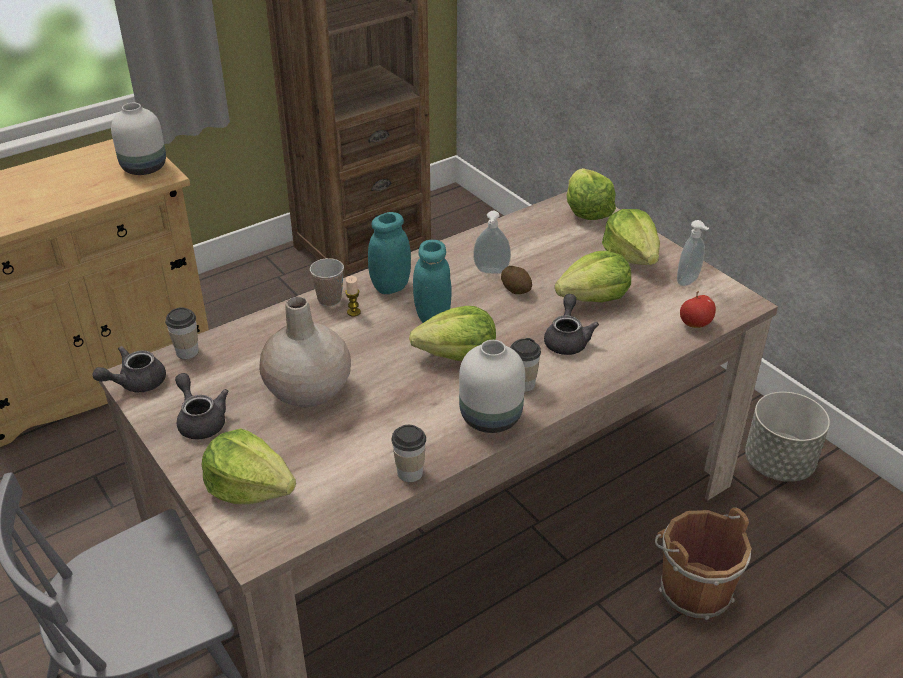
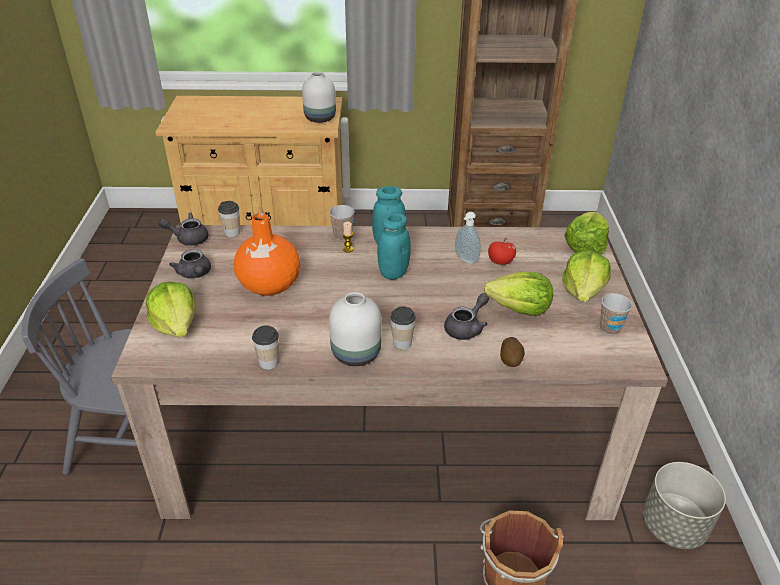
camera: 35 degrees right, 0 degrees up
grey teapot [175,373,229,439] -> grey teapot turned 150 degrees clockwise [169,249,211,279]
beige vase [259,297,351,407] -> orange vase [234,213,300,296]
lettuce [409,306,496,361] -> none
potato [501,266,532,294] -> potato moved to [500,337,525,367]
soap dispenser [677,220,709,286] -> cup [600,293,633,335]
apple [680,291,716,328] -> apple moved to [488,238,516,265]

